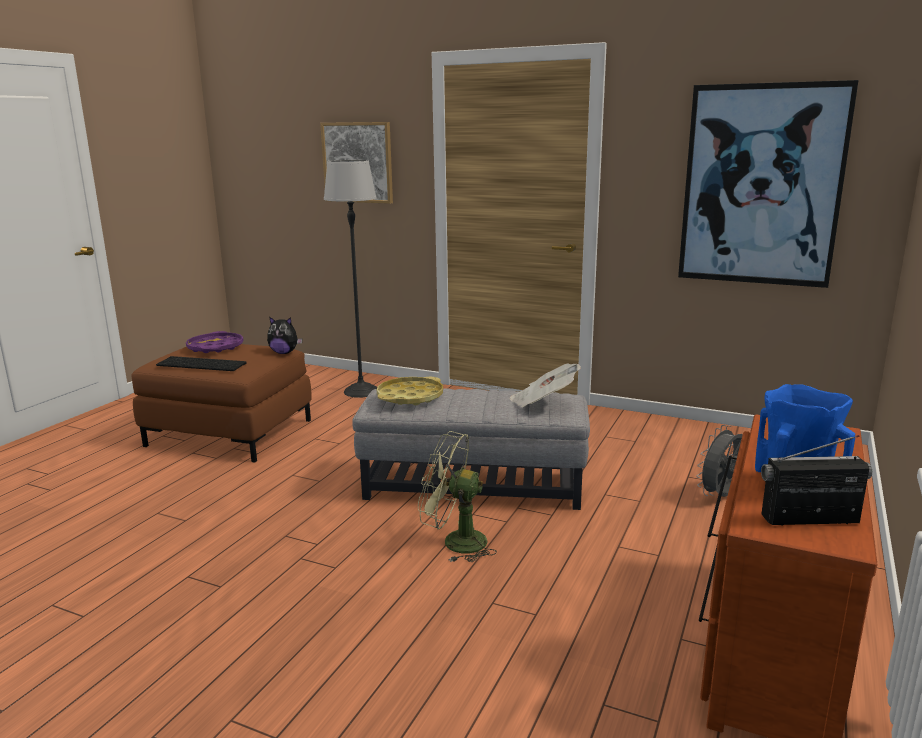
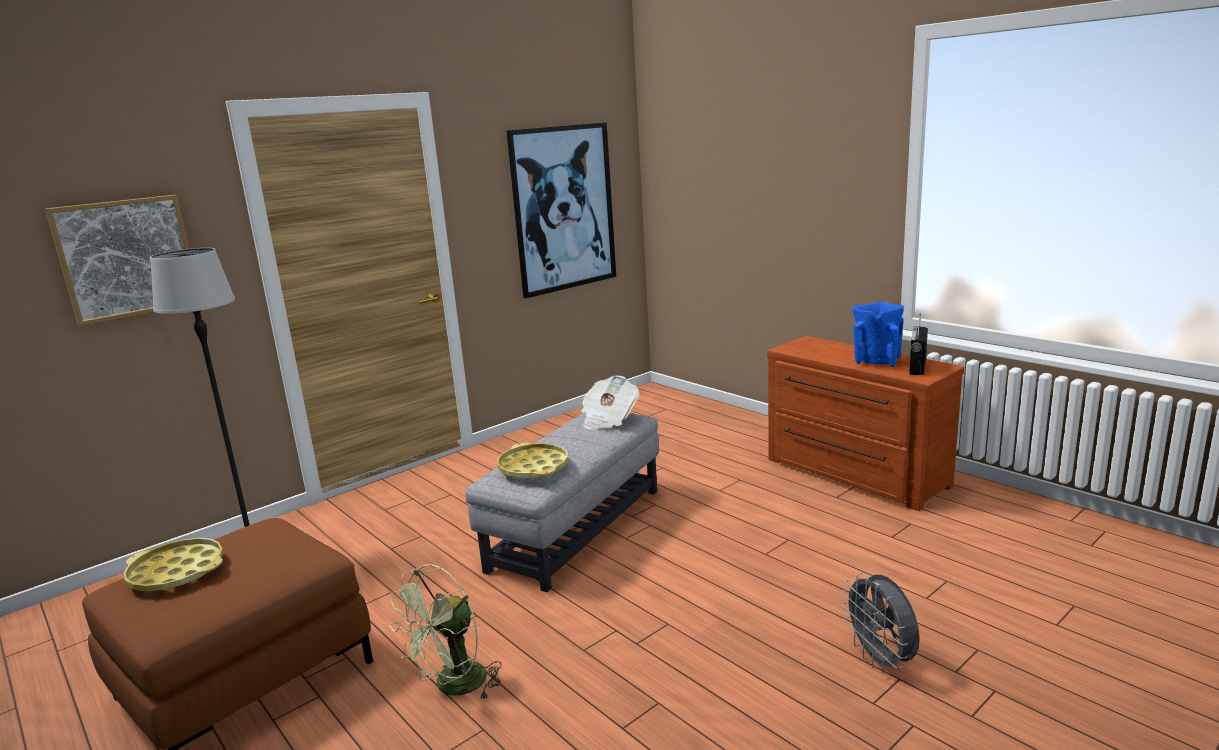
camera: 65 degrees left, 0 degrees up
keyboard [156,356,247,371] -> none
purple tray [186,331,243,353] -> yellow tray [123,538,223,592]
plush toy [267,317,303,354] -> none
green fan [418,431,497,562] -> green fan moved to [389,564,501,701]
grey fan [696,425,743,497] -> grey fan moved to [841,573,920,673]

